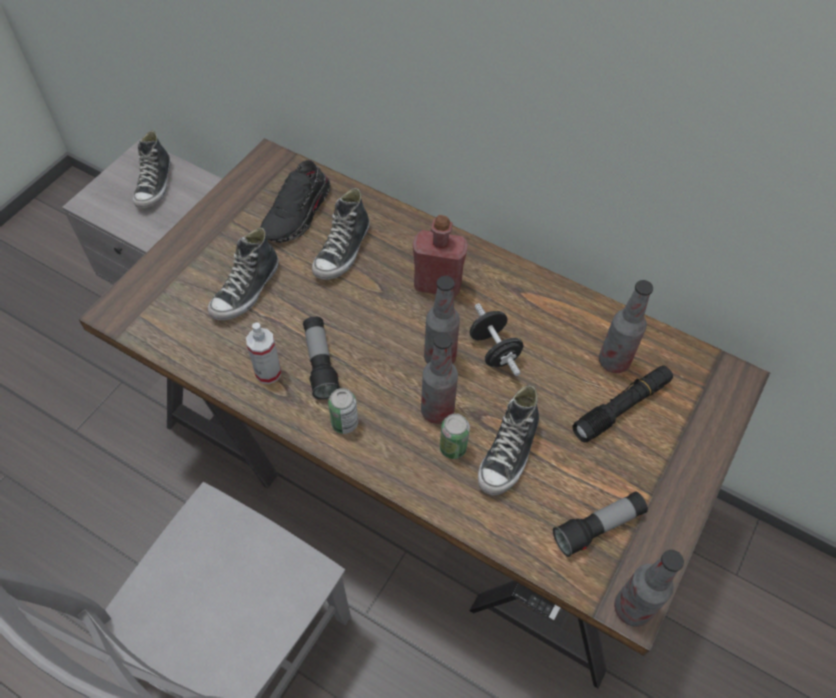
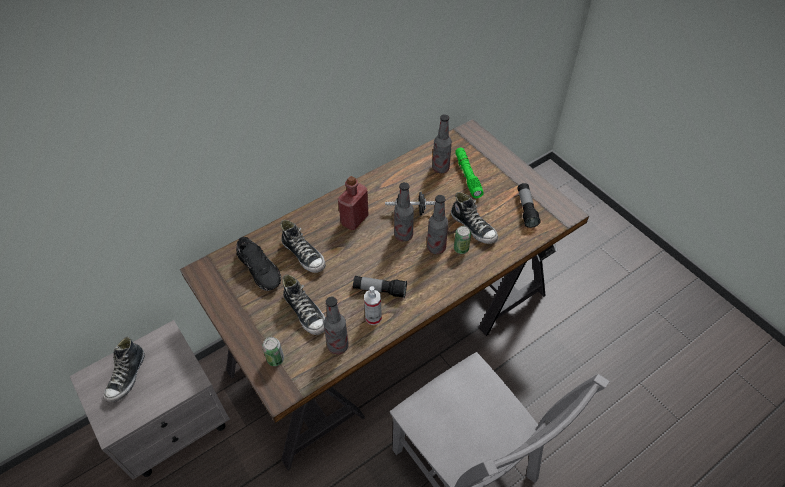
camera: 65 degrees left, 5 degrees down
shoe [133,131,171,208] -> shoe turned 75 degrees clockwise [103,337,145,403]
can [328,388,358,434] -> can moved to [262,337,284,366]
black flashlight [572,365,673,443] -> green flashlight [455,147,484,198]
bottle [614,550,684,627] -> bottle moved to [323,297,349,354]

